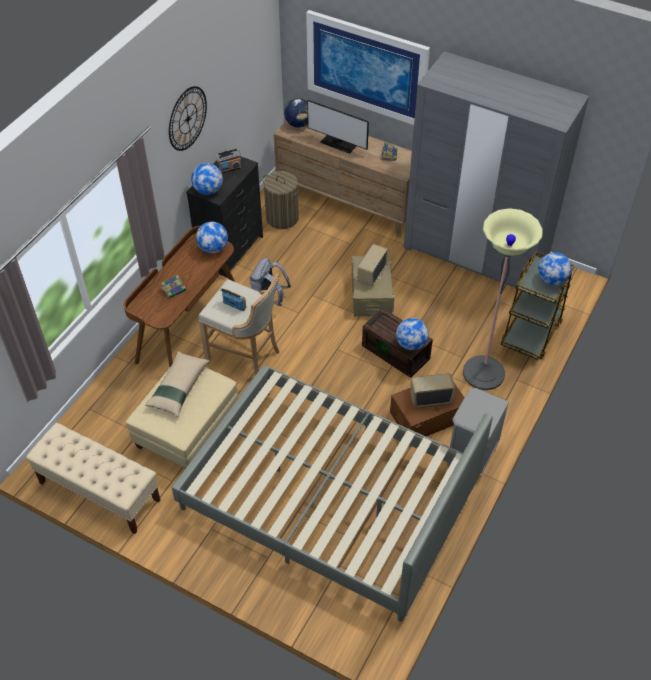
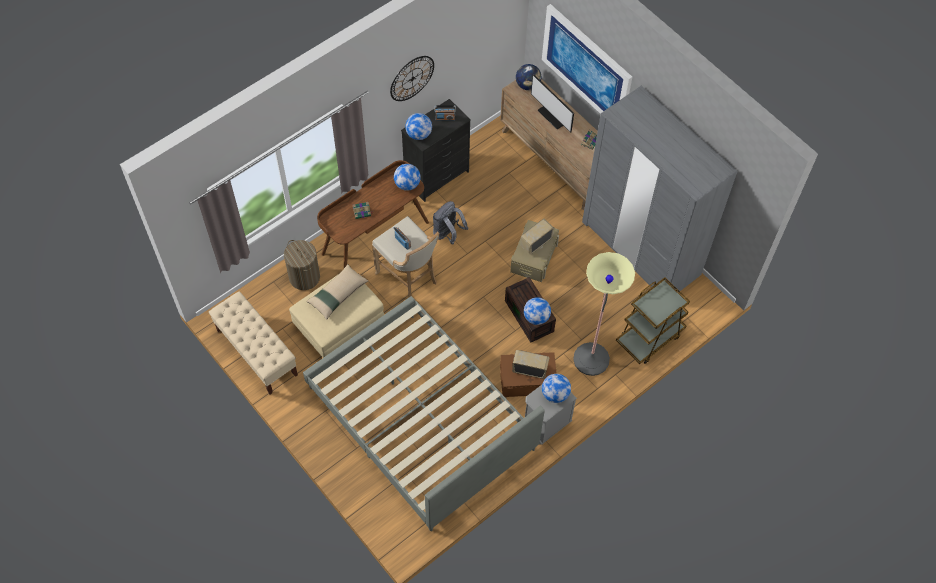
camera: 20 degrees right, 10 degrees up
laundry basket [262,171,299,229] -> laundry basket moved to [284,240,320,290]
globe [538,252,572,285] -> globe moved to [542,374,571,403]

